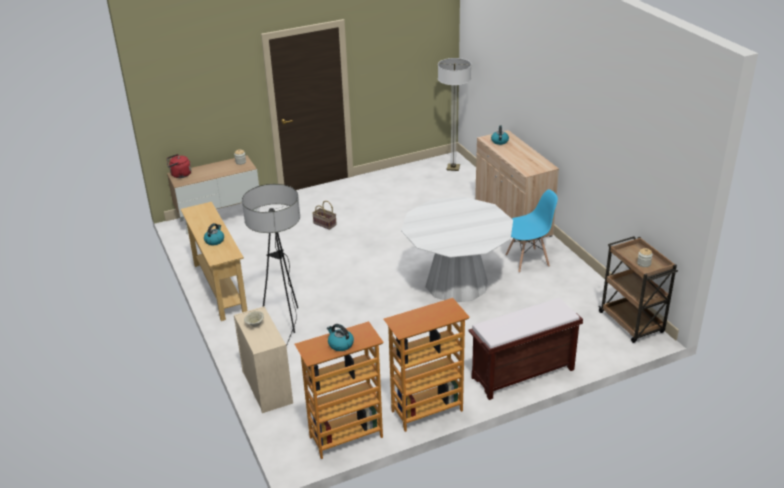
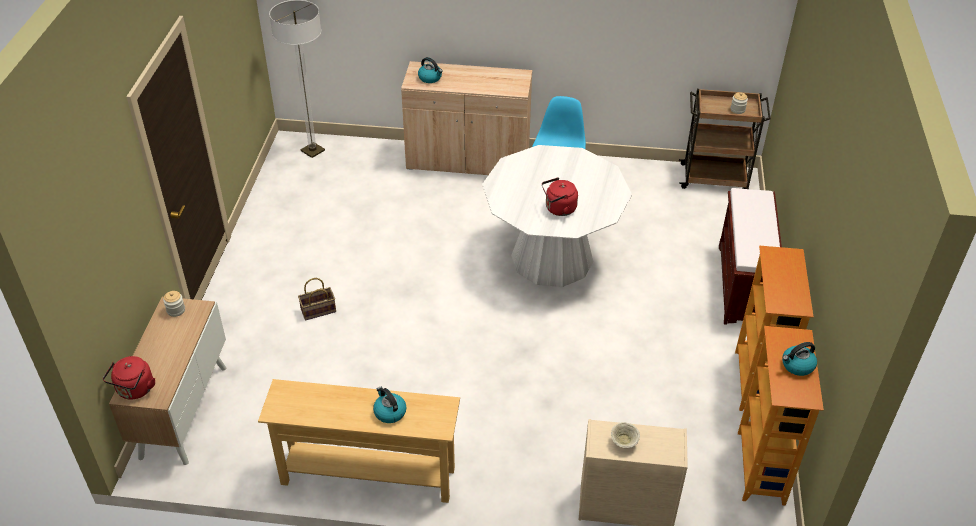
camera: 60 degrees left, 10 degrees up
floor lamp [242,184,300,347] -> none
none -> red kettle [542,177,578,216]

